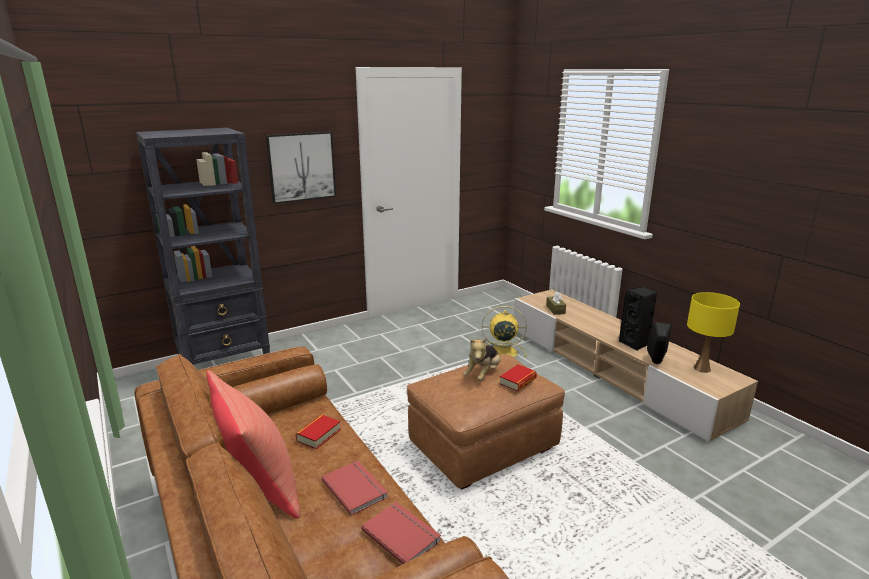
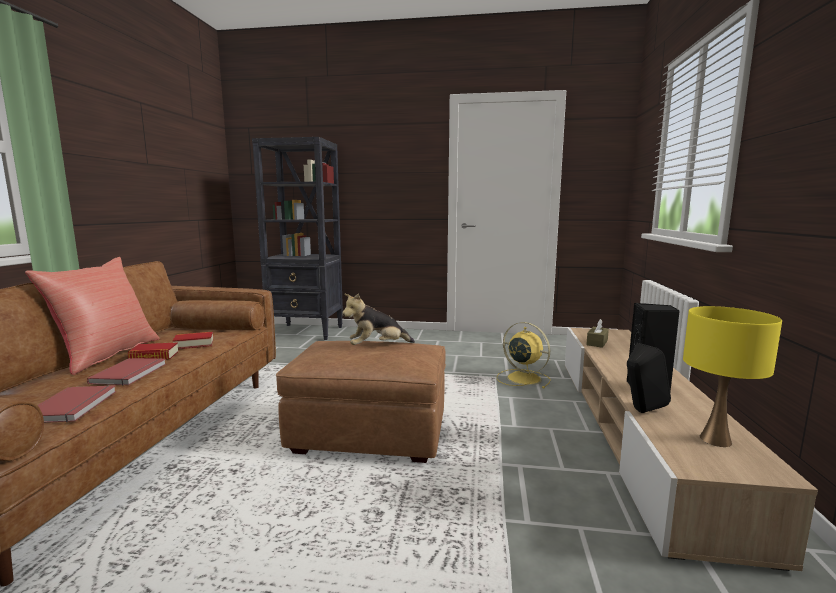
camera: 40 degrees right, 10 degrees down
picture [266,132,336,204] -> none
book [499,365,537,391] -> book moved to [127,342,179,360]

